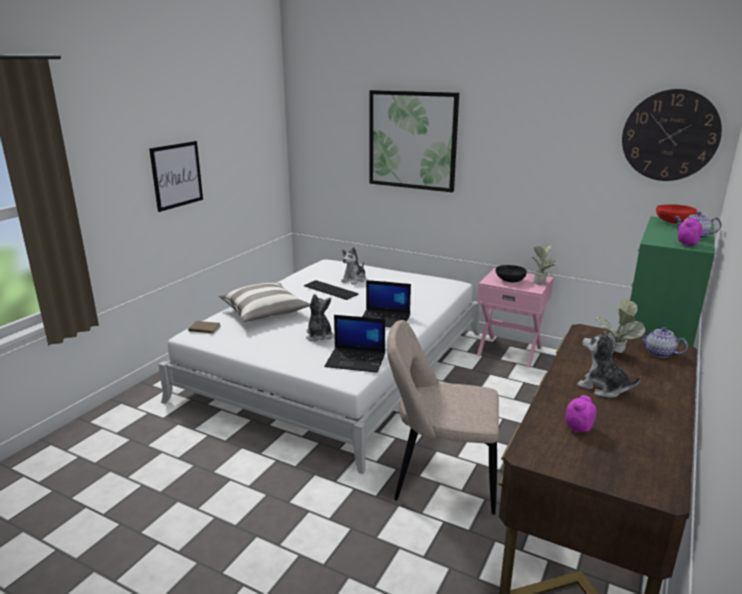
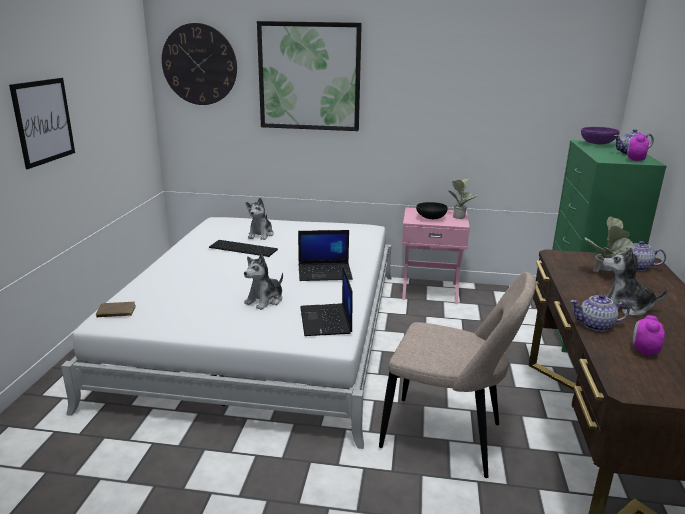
camera: 20 degrees left, 0 degrees up
pillow [218,283,310,322] -> none
plush toy [306,294,334,342] -> plush toy turned 105 degrees counterclockwise [244,254,283,310]
laptop [324,315,385,373] -> laptop turned 90 degrees clockwise [300,265,353,336]
beige chair [387,320,499,515] -> beige chair turned 150 degrees counterclockwise [379,272,536,478]
wall clock [622,89,722,181] -> wall clock moved to [162,23,237,105]
red bowl [656,204,697,224] -> purple bowl [581,127,620,144]
none -> teapot [570,294,630,331]

